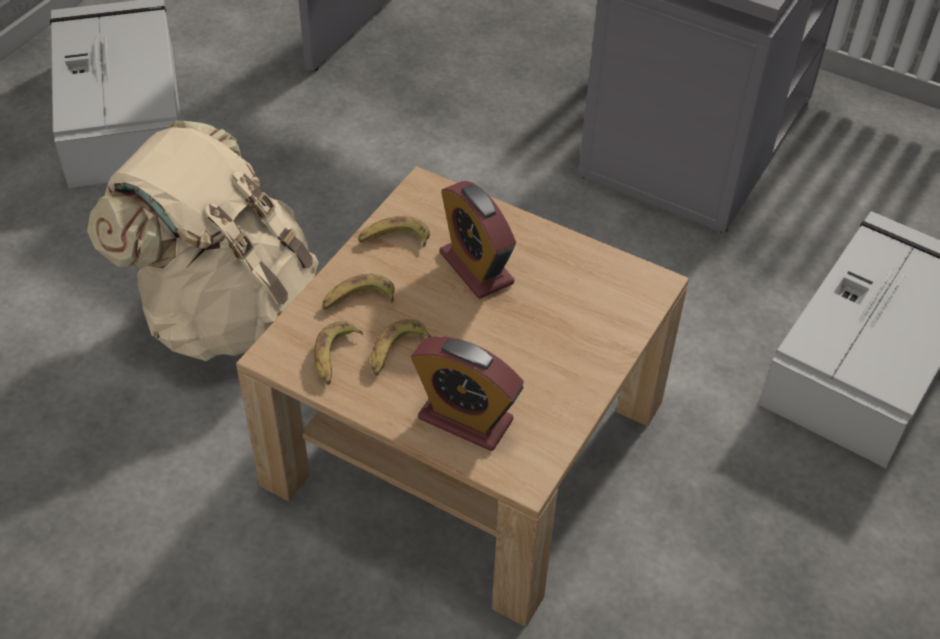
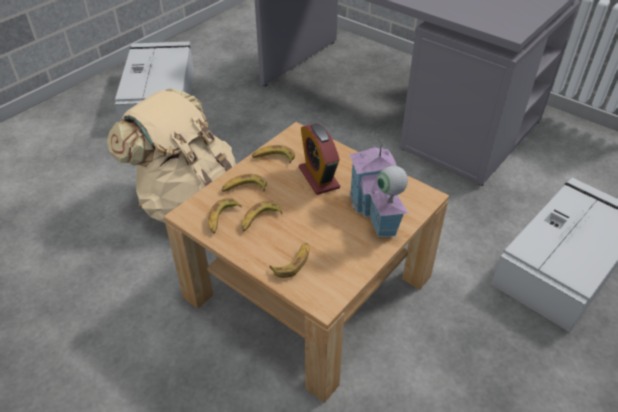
camera: 10 degrees right, 5 degrees down
alarm clock [411,336,524,451] -> banana [270,243,309,278]
none -> toy house [349,129,408,237]

